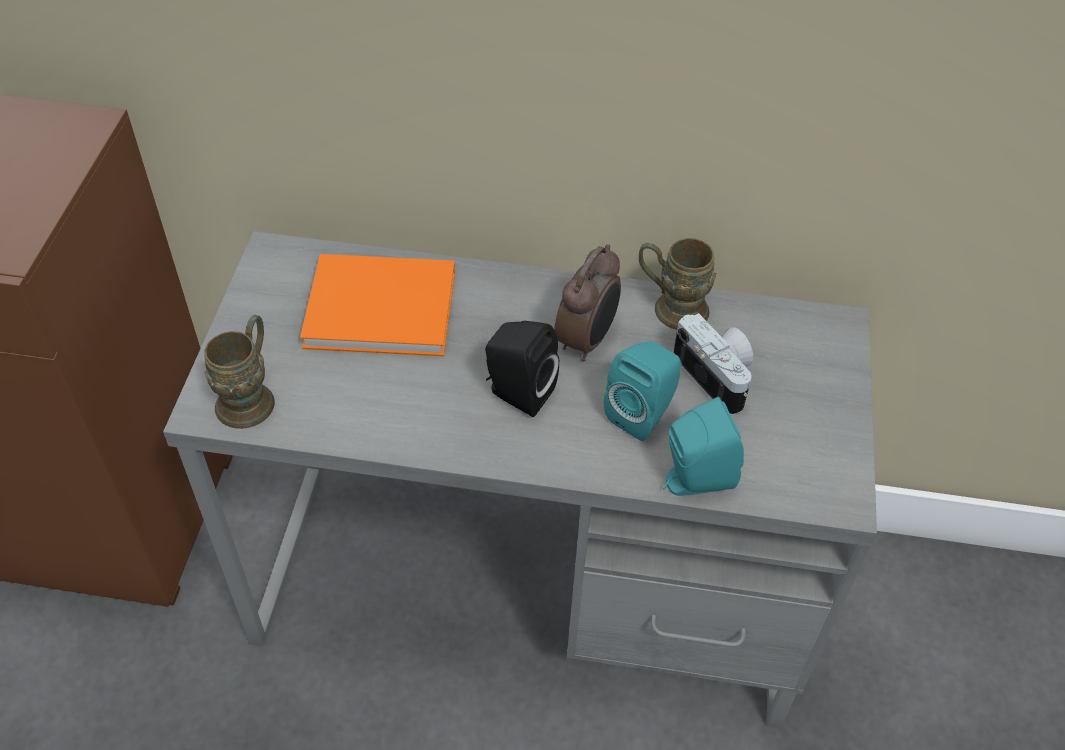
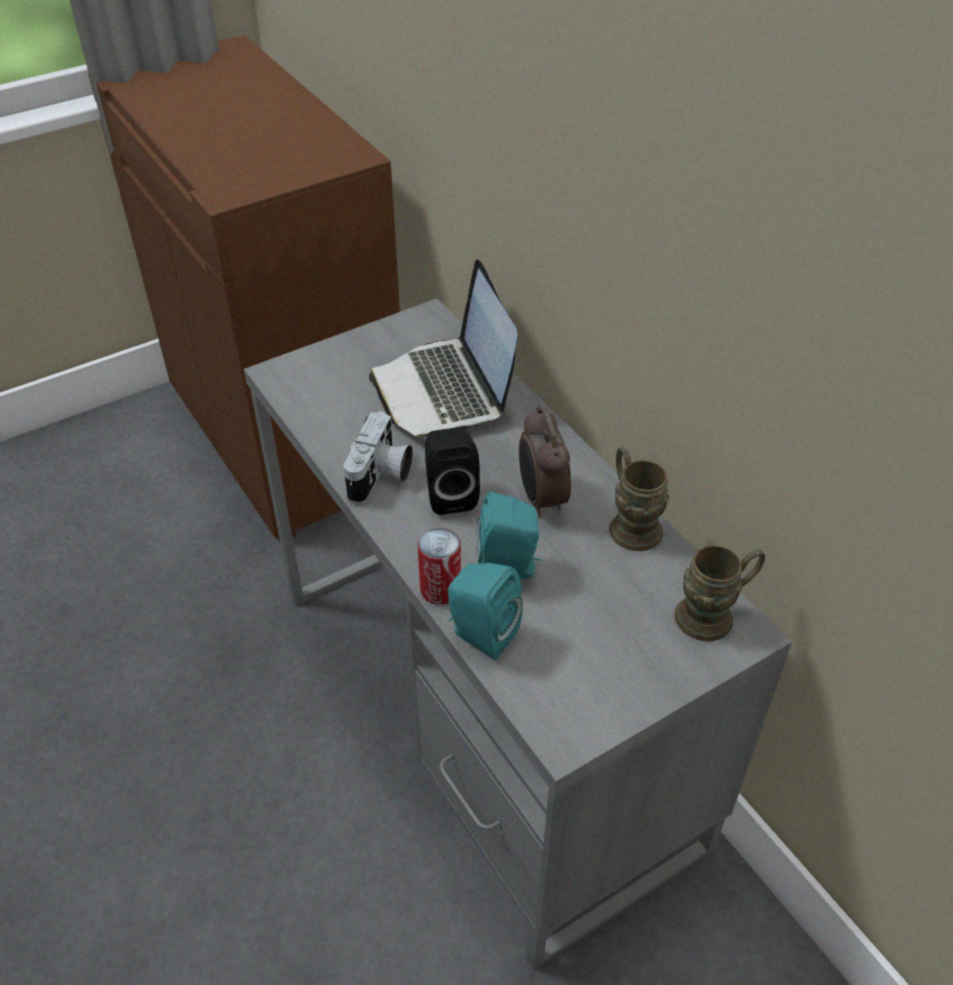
camera: 50 degrees right, 5 degrees down
brown mug [204,315,275,429] -> brown mug moved to [675,545,765,641]
orange book [300,254,455,356] -> laptop [369,259,518,440]
alarm clock [554,244,621,362] -> alarm clock turned 90 degrees clockwise [519,405,571,517]
camera [673,313,753,416] -> camera moved to [344,411,413,504]
none -> can [418,528,461,605]

